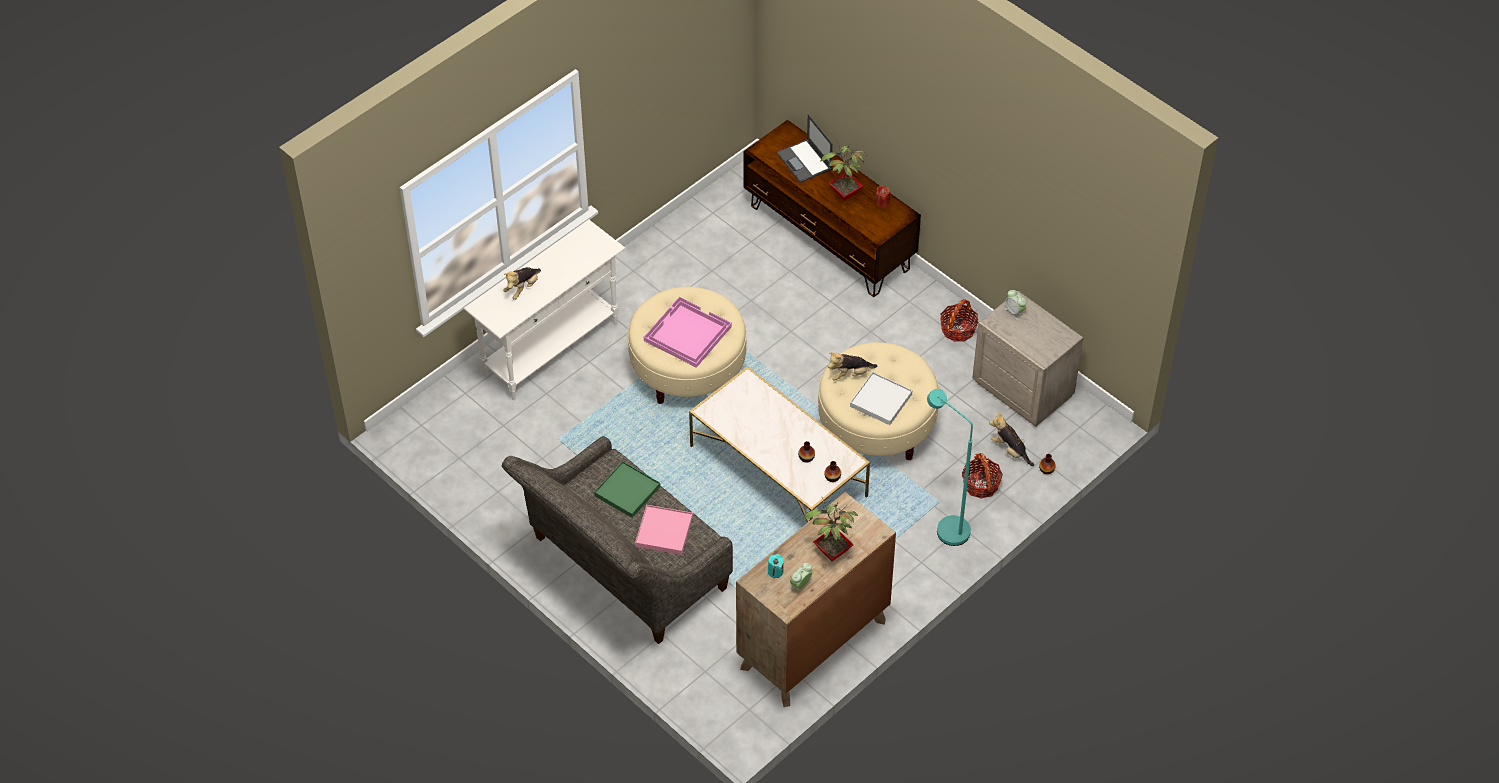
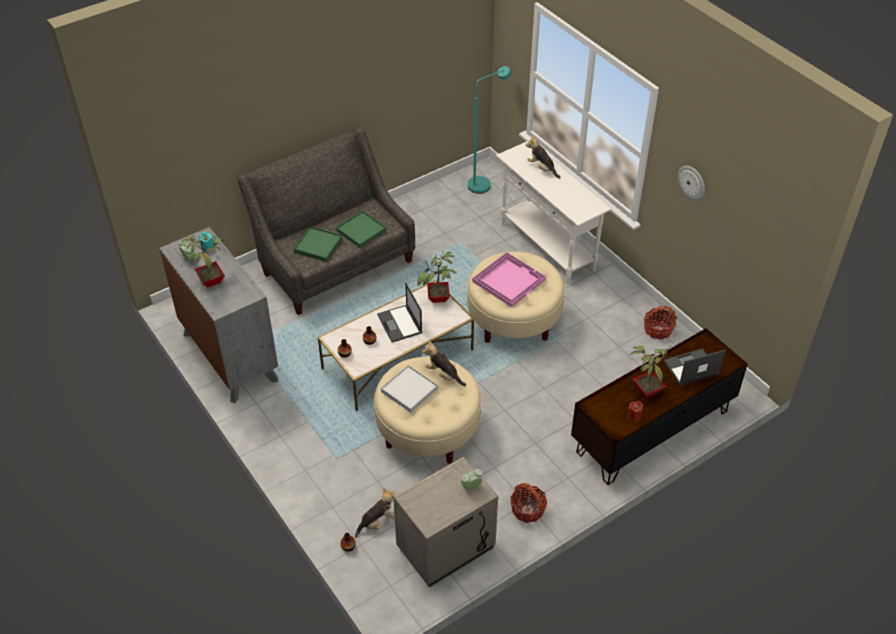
camera: 100 degrees right, 5 degrees down
pink tray [635,505,693,555] -> green tray [294,226,342,262]
brown dresser [736,492,896,707] -> grey dresser [159,227,278,403]
plush toy [828,352,877,381] -> plush toy turned 45 degrees counterclockwise [422,341,466,386]
turquoise floor lamp [927,389,973,546] -> turquoise floor lamp moved to [468,66,511,194]
basket [962,453,1003,499] -> basket moved to [644,306,677,340]
none -> laptop [377,283,422,342]
none -> potted plant [417,251,457,303]
none -> wall clock [678,166,705,200]

